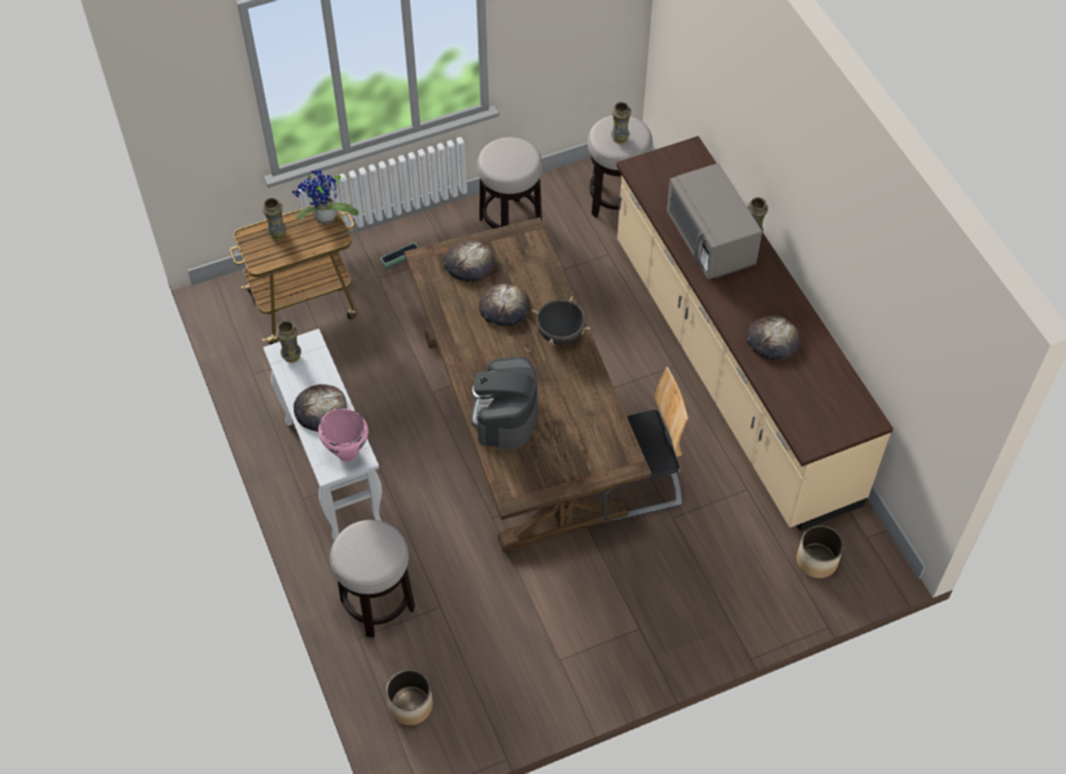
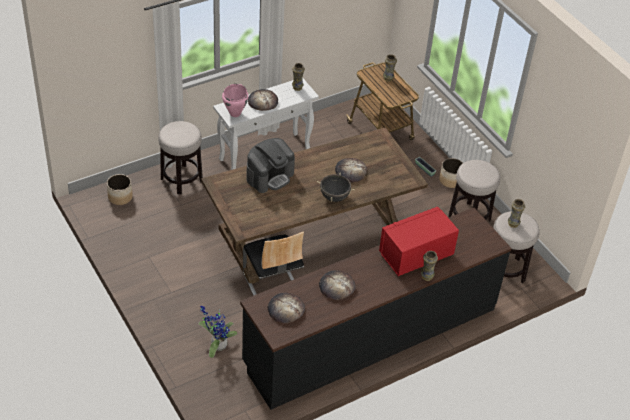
camera: 80 degrees right, 10 degrees down
potted plant [292,170,359,224] -> potted plant moved to [198,305,237,358]
bread [443,240,495,282] -> bread moved to [268,293,305,323]
coffee machine [471,356,538,450] -> coffee machine turned 135 degrees clockwise [247,138,295,193]
beige counter [616,136,893,531] -> black counter [240,208,512,410]
grey microwave [667,163,762,279] -> red microwave [379,207,459,276]
planter [797,525,843,578] -> planter moved to [439,158,463,188]

